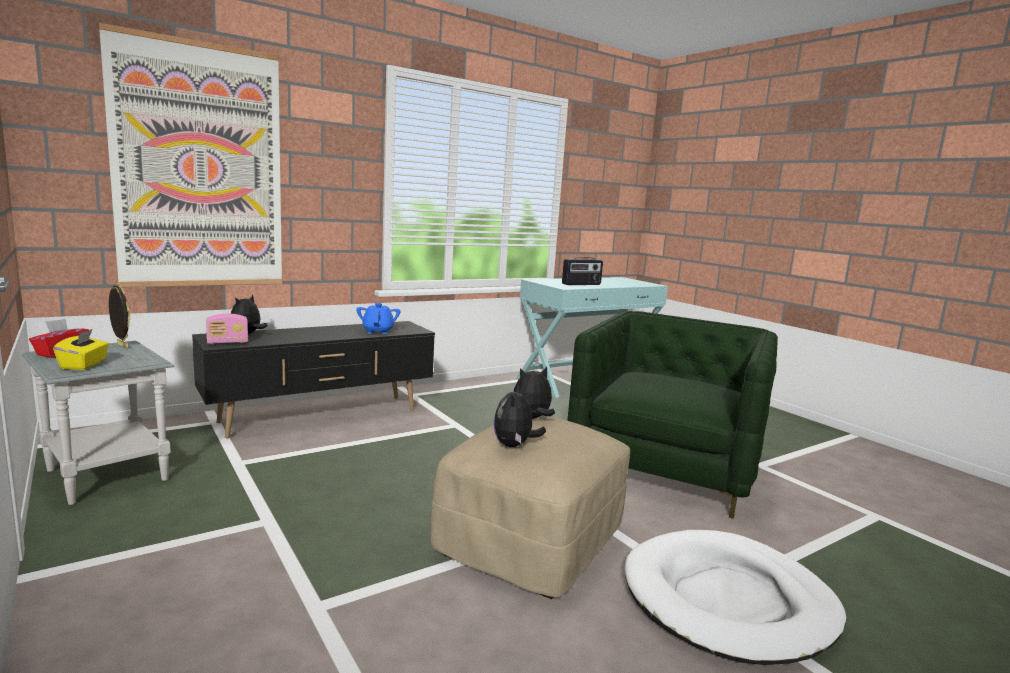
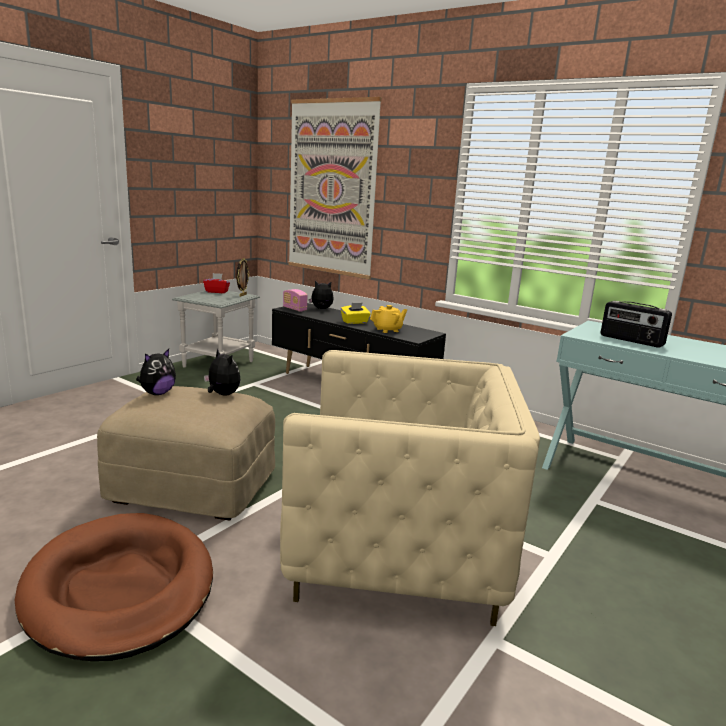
camera: 70 degrees right, 5 degrees up
yellow tissue box [53,329,109,370] -> yellow tissue box moved to [341,303,371,324]
blue teapot [356,303,401,334] -> yellow teapot [370,305,407,333]
plush toy [493,385,546,447] -> plush toy turned 135 degrees clockwise [136,349,176,395]
green armchair [567,311,778,519] -> beige armchair [280,350,540,626]
white dog bed [624,530,846,665] -> brown dog bed [15,513,213,661]

